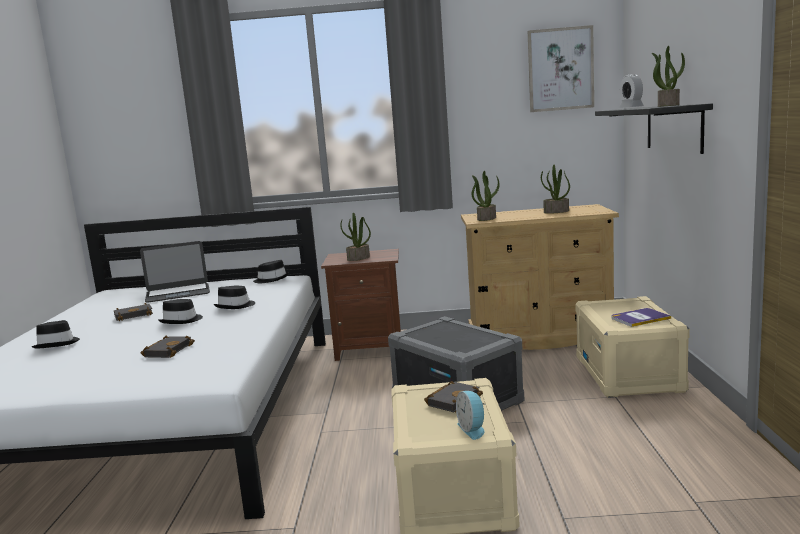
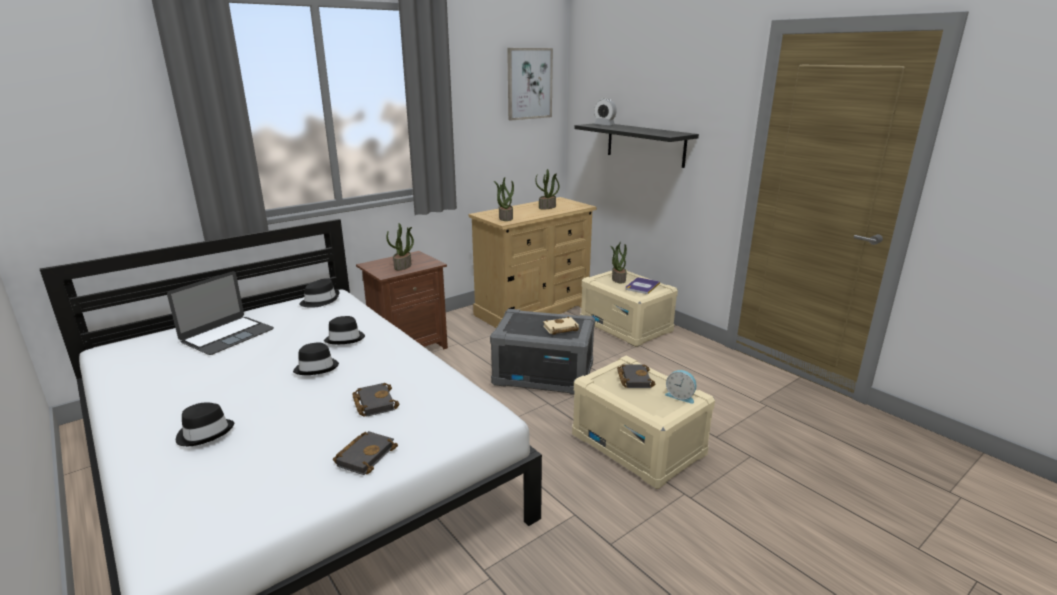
camera: 40 degrees left, 10 degrees up
black book [114,303,153,321] -> black book moved to [333,431,398,475]
potted plant [652,46,685,107] -> potted plant moved to [610,242,627,284]
none -> beige book [543,316,579,335]

